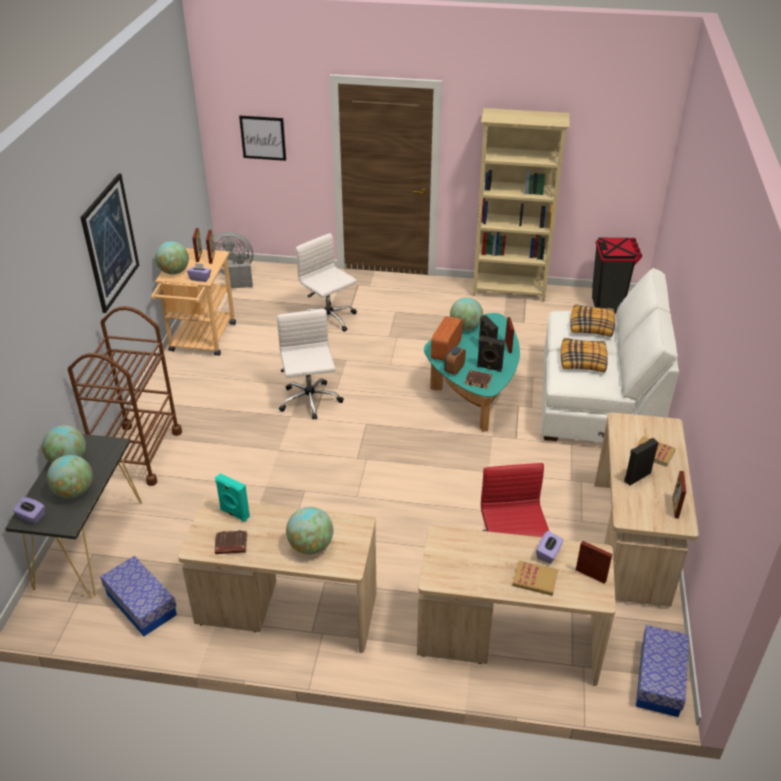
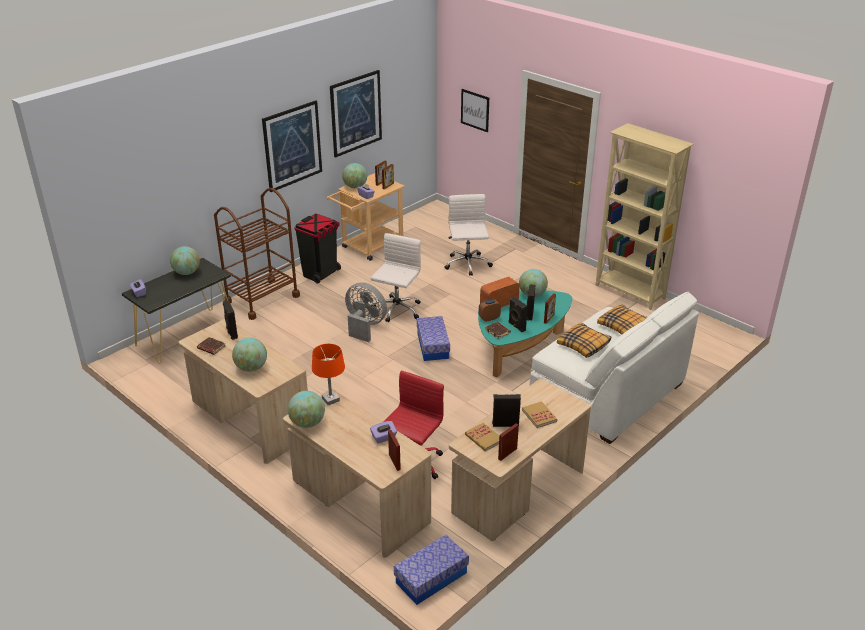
camera: 35 degrees right, 5 degrees down
globe [47,455,93,498] -> globe moved to [288,391,325,428]
storage box [100,556,177,636] -> storage box moved to [417,316,450,361]
grey fan [206,232,253,288] -> grey fan moved to [345,282,387,342]
turquoise speaker [215,473,250,522] -> black speaker [223,300,238,340]
book [512,560,558,596] -> book moved to [465,423,499,451]
black trash can [592,238,642,314] -> black trash can moved to [294,214,341,284]
none -> orange table lamp [312,344,345,405]
none -> picture [330,70,382,158]

